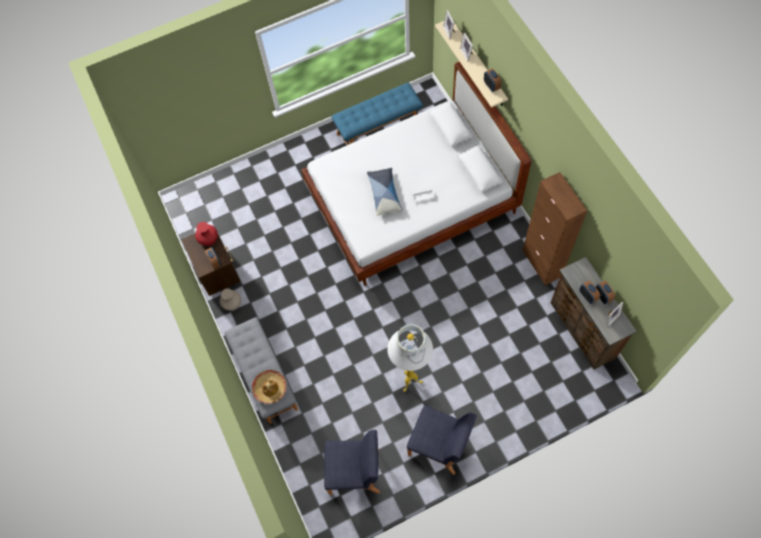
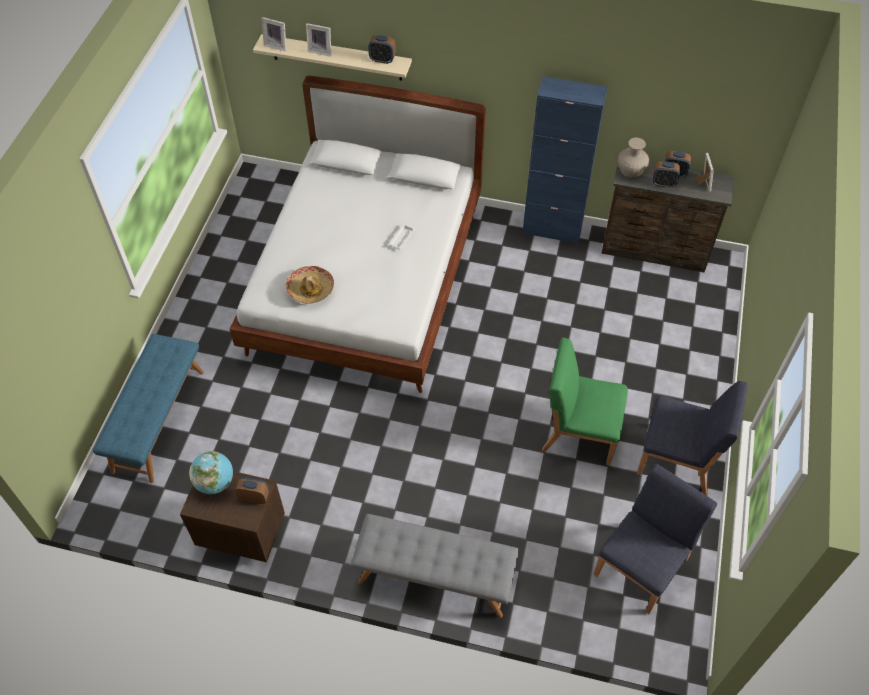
camera: 55 degrees left, 10 degrees down
red vase [195,222,218,246] -> globe [189,451,233,494]
beige vase [220,289,241,311] -> beige vase moved to [618,138,649,178]
hat [252,370,286,404] -> hat moved to [286,266,334,304]
blue bench [331,83,423,145] -> blue bench moved to [93,334,204,483]
pillow [367,168,403,216] -> none
white floor lamp [387,324,433,392] -> green chair [542,337,628,466]
blue chair [407,406,477,475] -> blue chair turned 45 degrees clockwise [637,381,748,495]
brown cabinet [523,172,587,285] -> blue cabinet [522,76,607,244]

